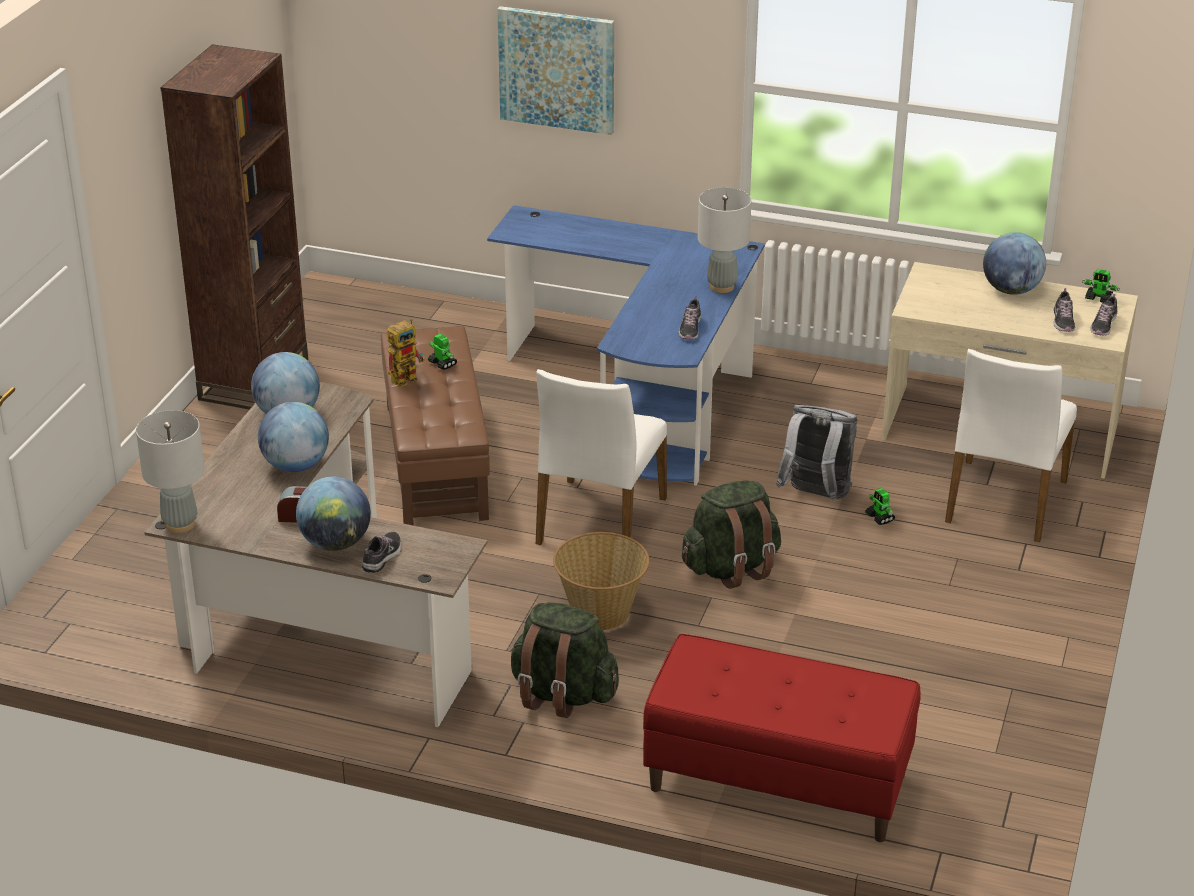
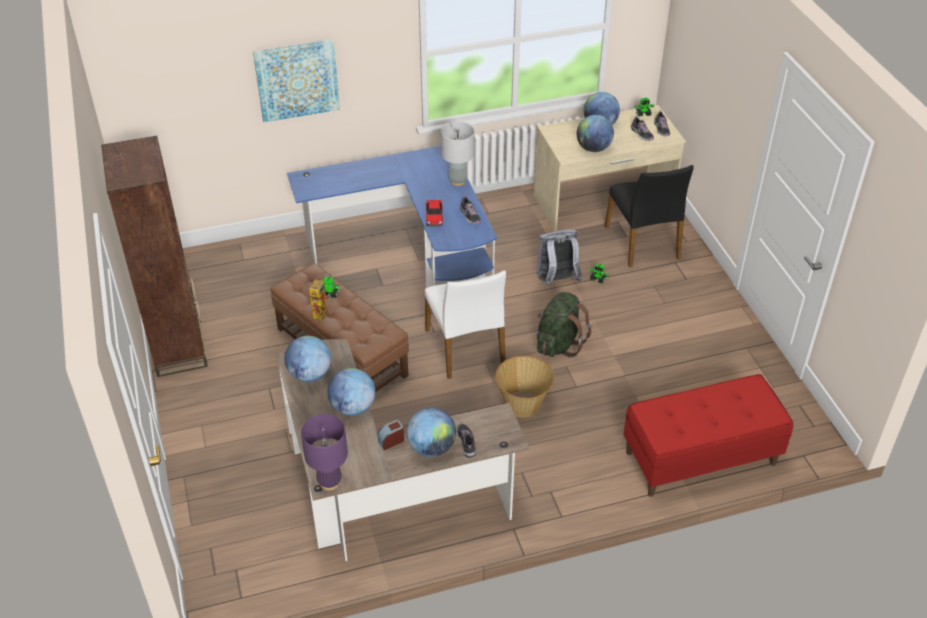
camera: 35 degrees left, 10 degrees up
grey table lamp [136,410,205,533] -> purple table lamp [301,414,348,491]
green backpack [510,602,619,718] -> none
white chair [945,349,1077,542] -> black chair [605,165,694,267]
none -> toy car [426,200,443,226]
none -> globe [577,115,614,152]

